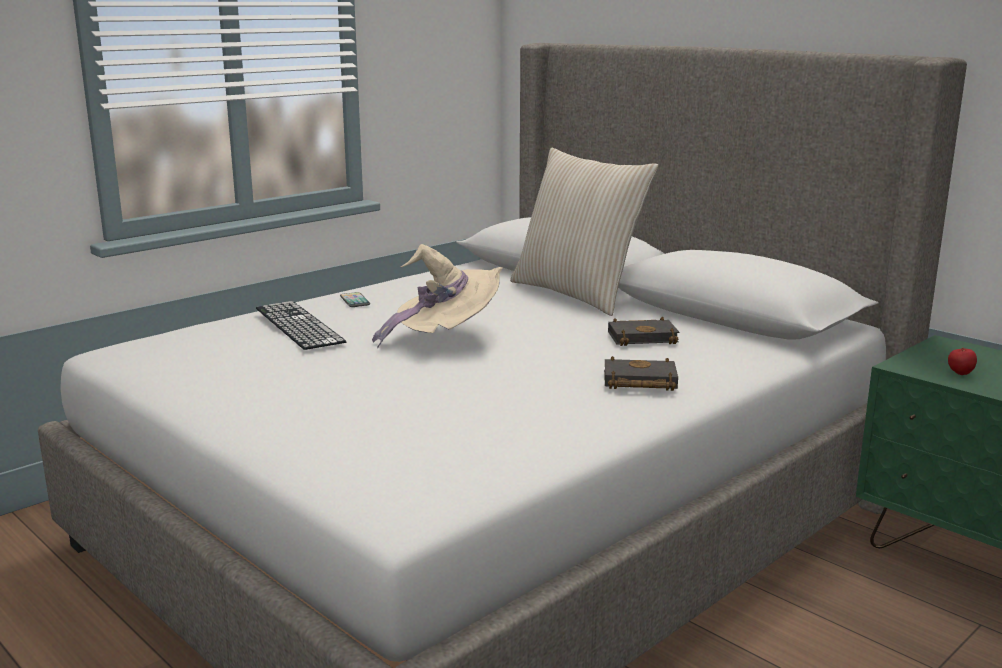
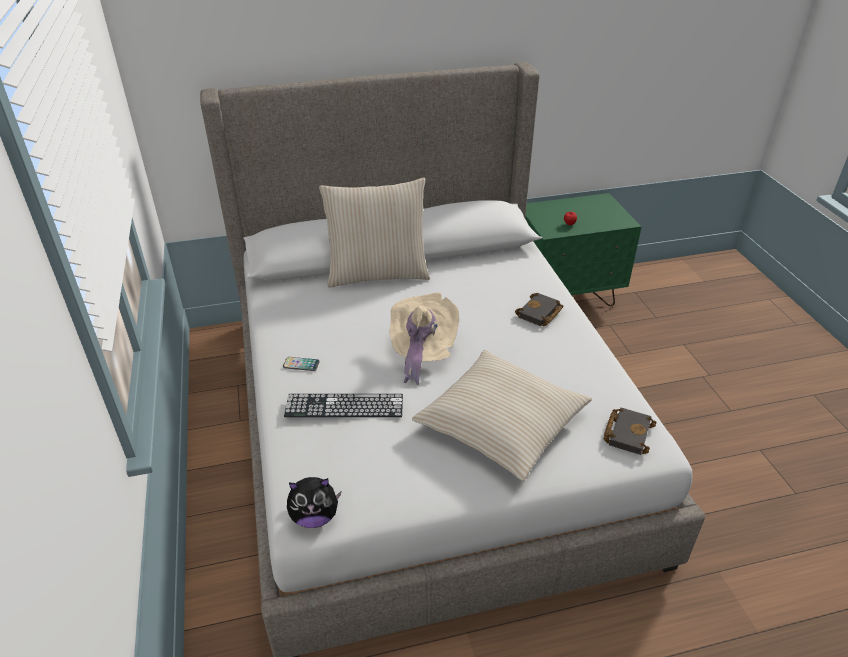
camera: 60 degrees left, 20 degrees up
black book [608,317,679,346] -> black book moved to [603,408,656,455]
none -> plush toy [287,477,342,528]
none -> beige pillow [412,350,592,481]

